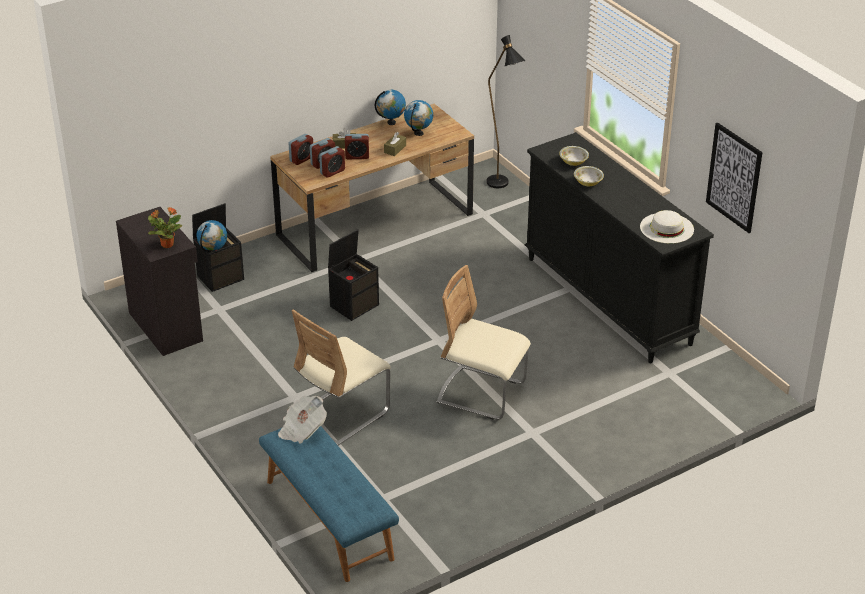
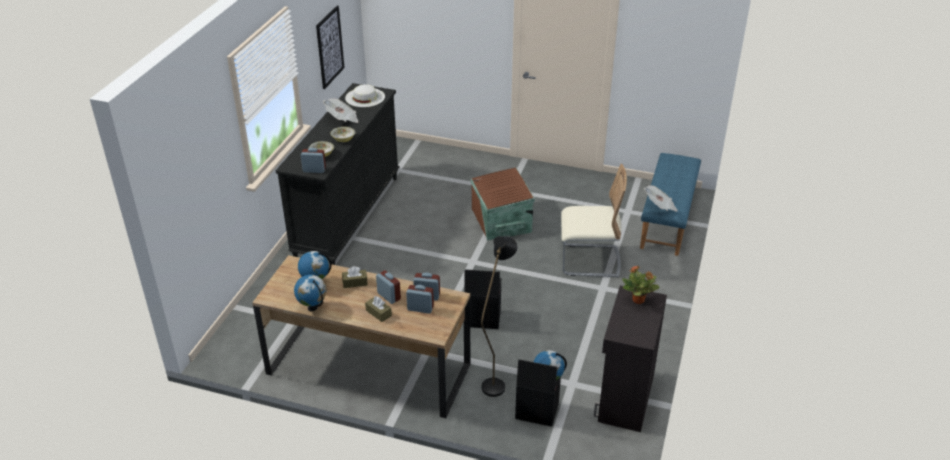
camera: 130 degrees left, 0 degrees up
alarm clock [288,134,313,165] -> alarm clock moved to [301,148,326,173]
beige chair [437,265,531,420] -> brown storage box [471,168,535,240]
black floor lamp [487,35,526,188] -> black floor lamp moved to [481,236,518,397]
none -> newspaper [323,98,358,123]

